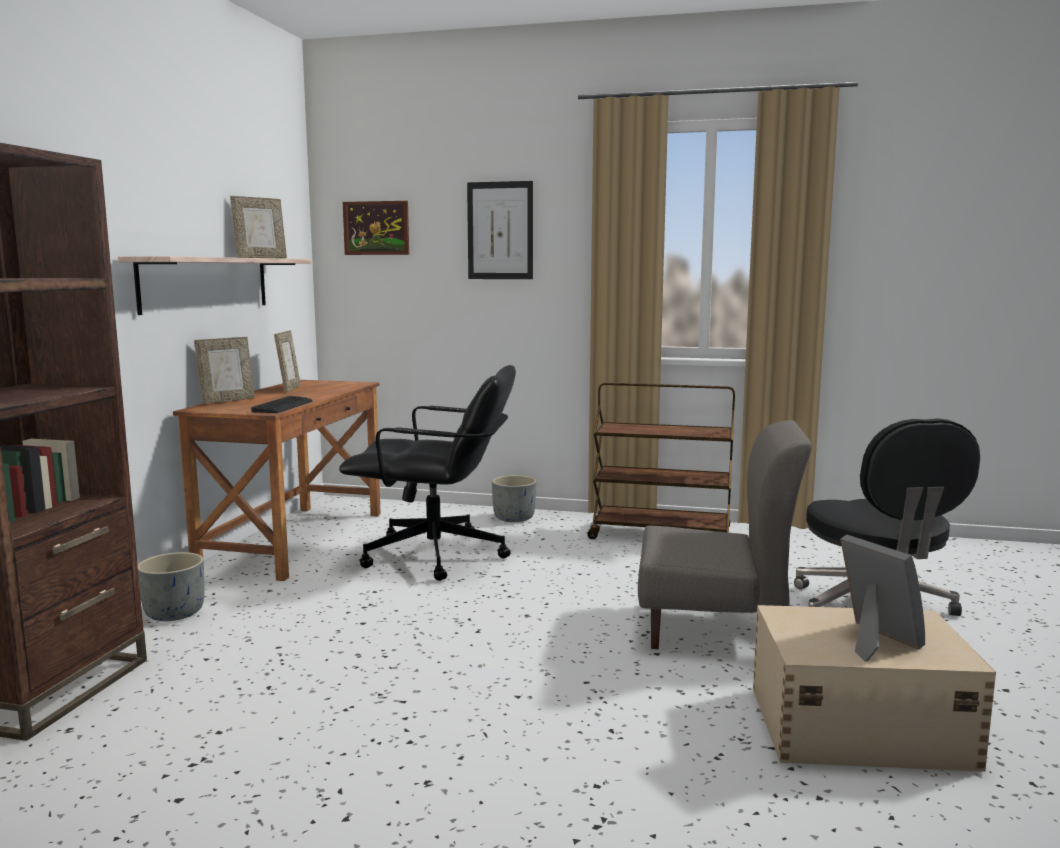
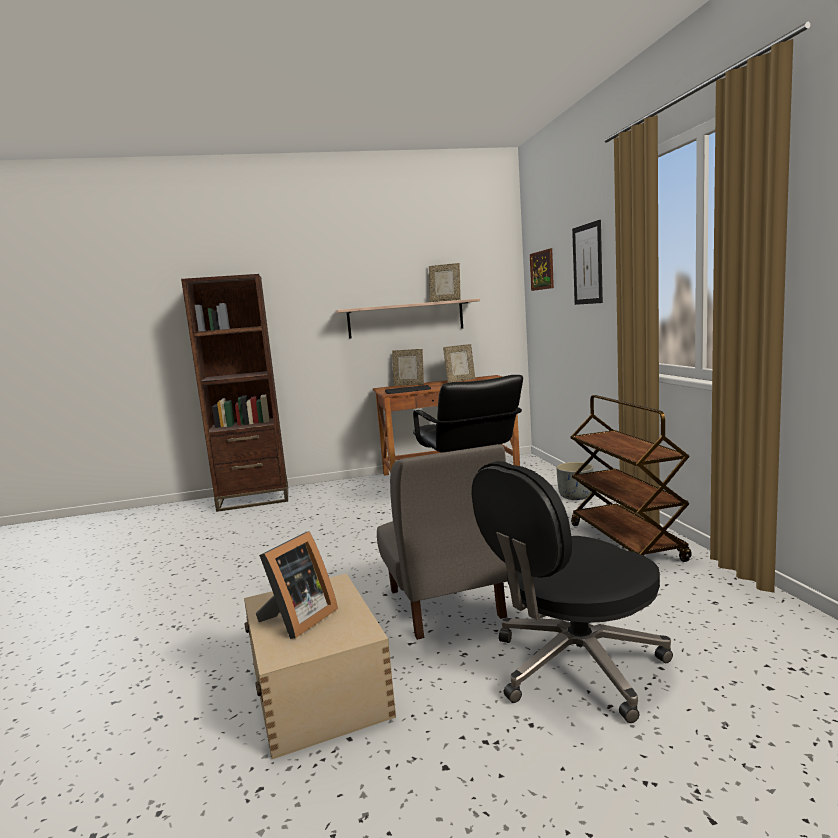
camera: 65 degrees right, 0 degrees up
grey planter [138,552,204,621] -> none

